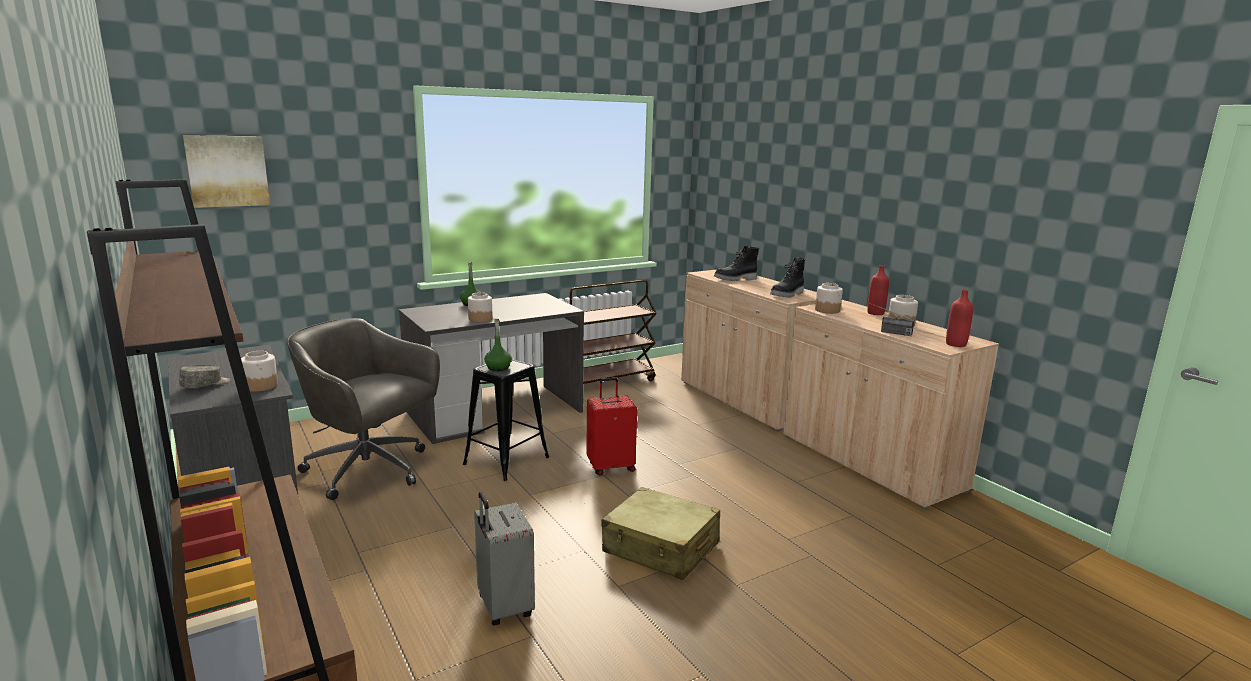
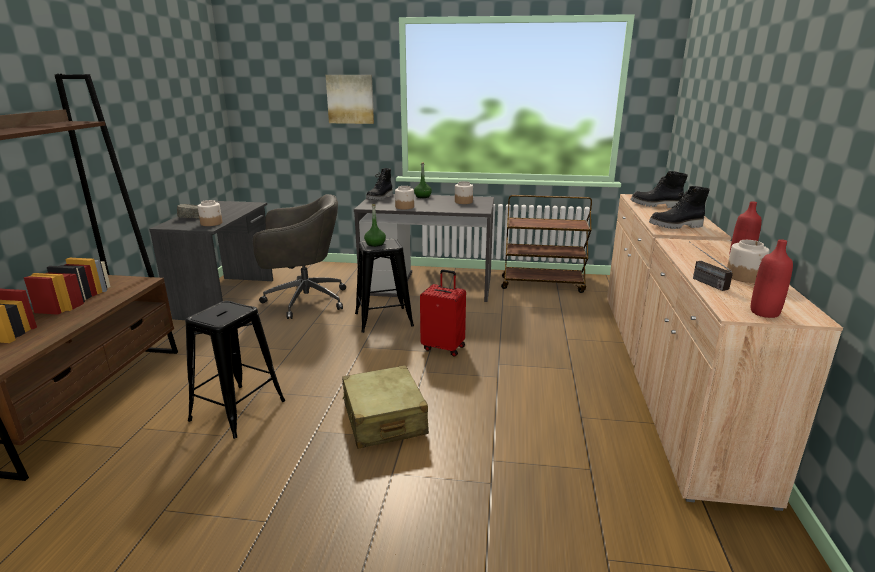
camera: 40 degrees right, 5 degrees up
picture [183,135,270,208] -> picture moved to [326,75,374,124]
grey office chair [287,318,440,500] -> grey office chair turned 105 degrees clockwise [253,194,346,319]
grey suitcase [474,492,535,625] -> black stool [185,301,285,439]
jar [815,283,843,314] -> jar moved to [455,181,473,204]
none -> black boot [366,168,393,200]

